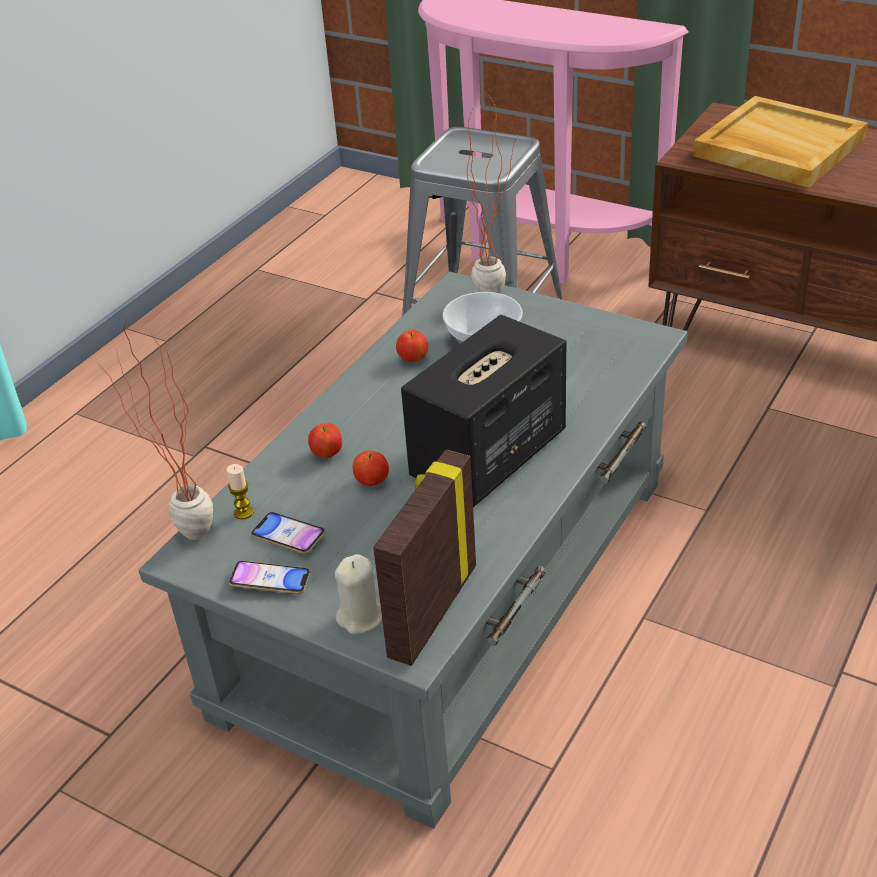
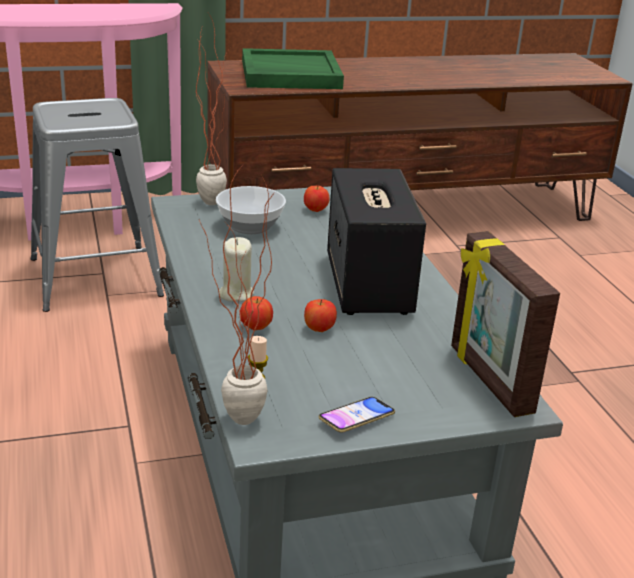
camera: 50 degrees left, 10 degrees down
phone [251,512,326,554] -> none
beige candle [335,554,382,634] -> beige candle moved to [219,237,254,302]
apple [396,330,428,362] -> apple moved to [304,186,330,212]
beige tray [693,96,868,188] -> green tray [242,48,344,89]

